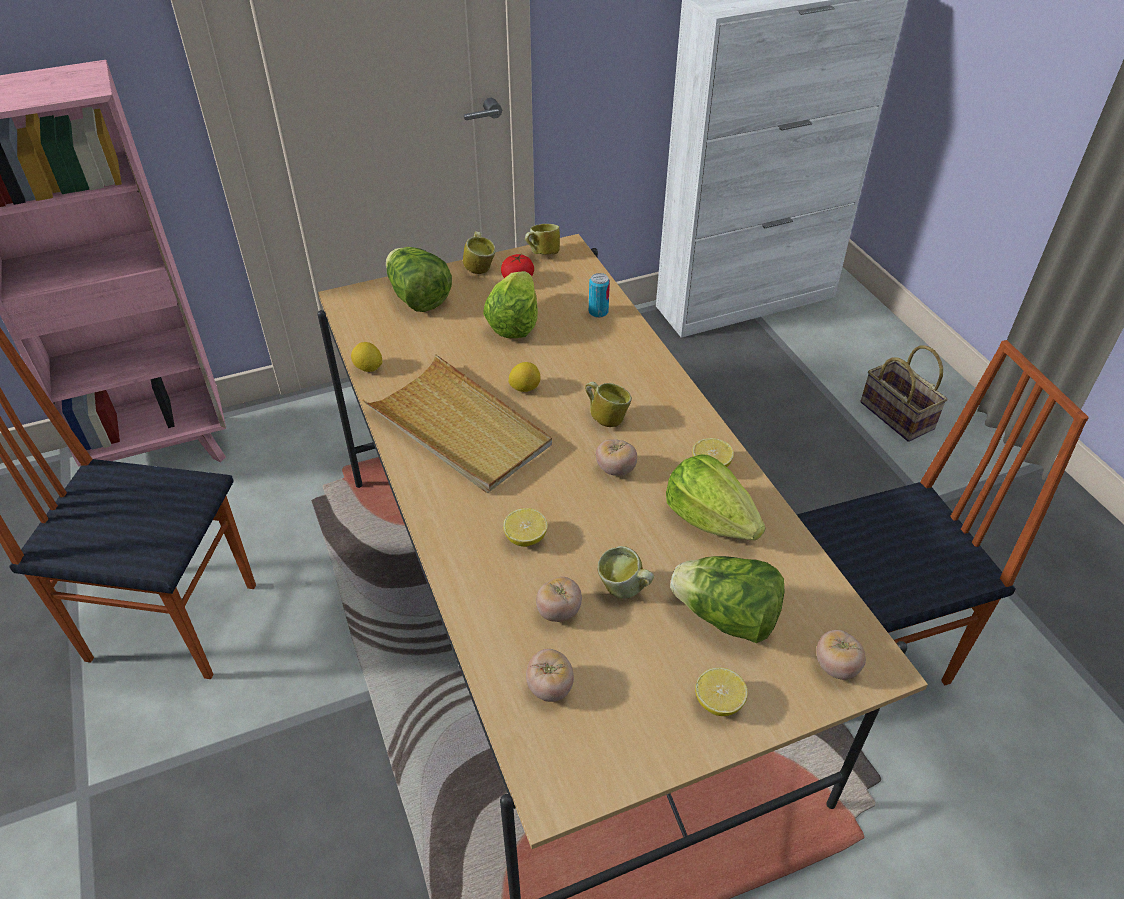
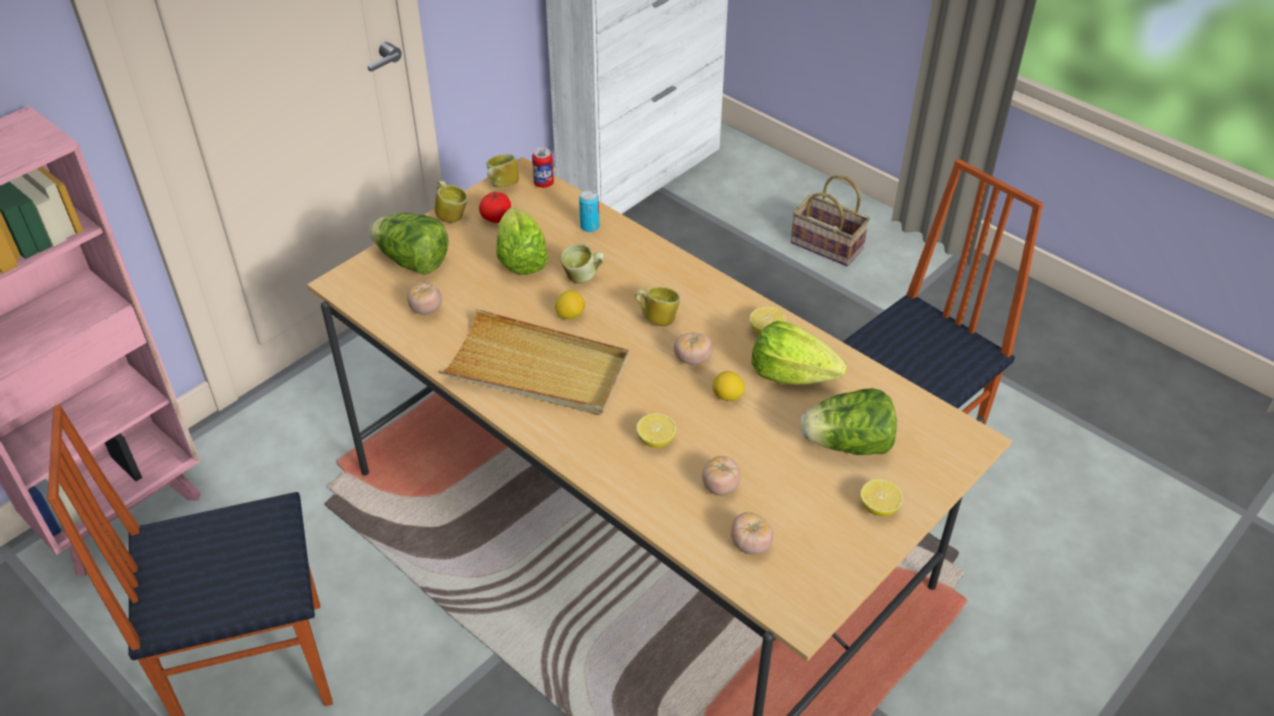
camera: 25 degrees left, 0 degrees up
lemon [351,342,382,372] -> lemon moved to [712,371,745,401]
mug [597,546,654,599] -> mug moved to [561,243,604,283]
tomato [816,630,866,680] -> tomato moved to [407,283,442,315]
none -> can [532,147,554,188]

